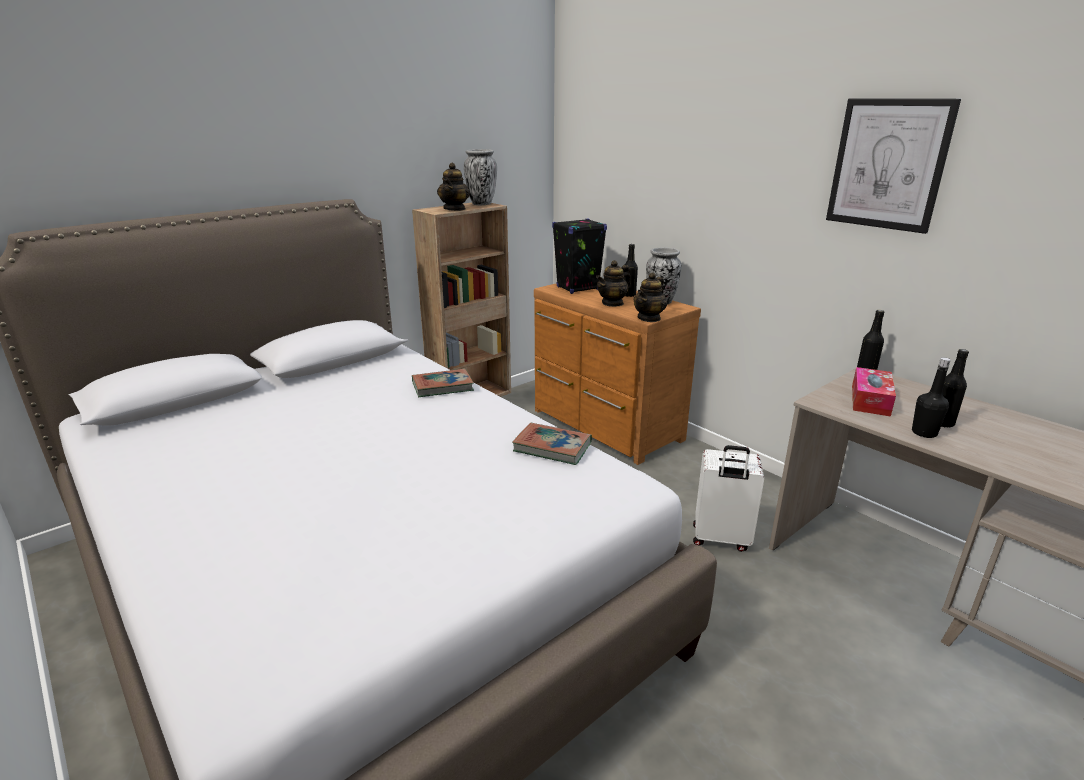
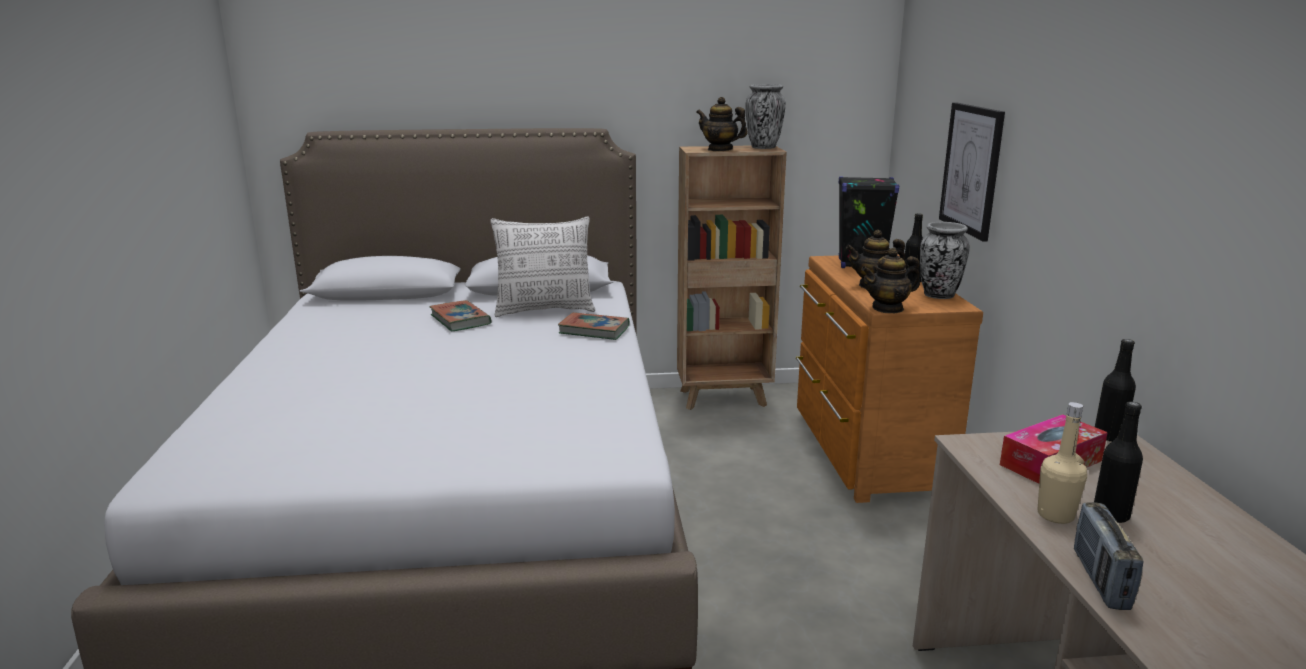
camera: 35 degrees right, 5 degrees down
teapot [437,163,470,211] -> teapot turned 75 degrees clockwise [696,97,748,151]
book [512,423,592,465] -> book moved to [429,300,491,332]
white suitcase [693,445,764,552] -> none
picture [826,99,961,234] -> picture moved to [939,102,1005,242]
black bottle [912,357,950,438] -> beige bottle [1038,402,1087,524]
none -> pillow [490,217,595,317]
none -> radio [1074,502,1144,610]

